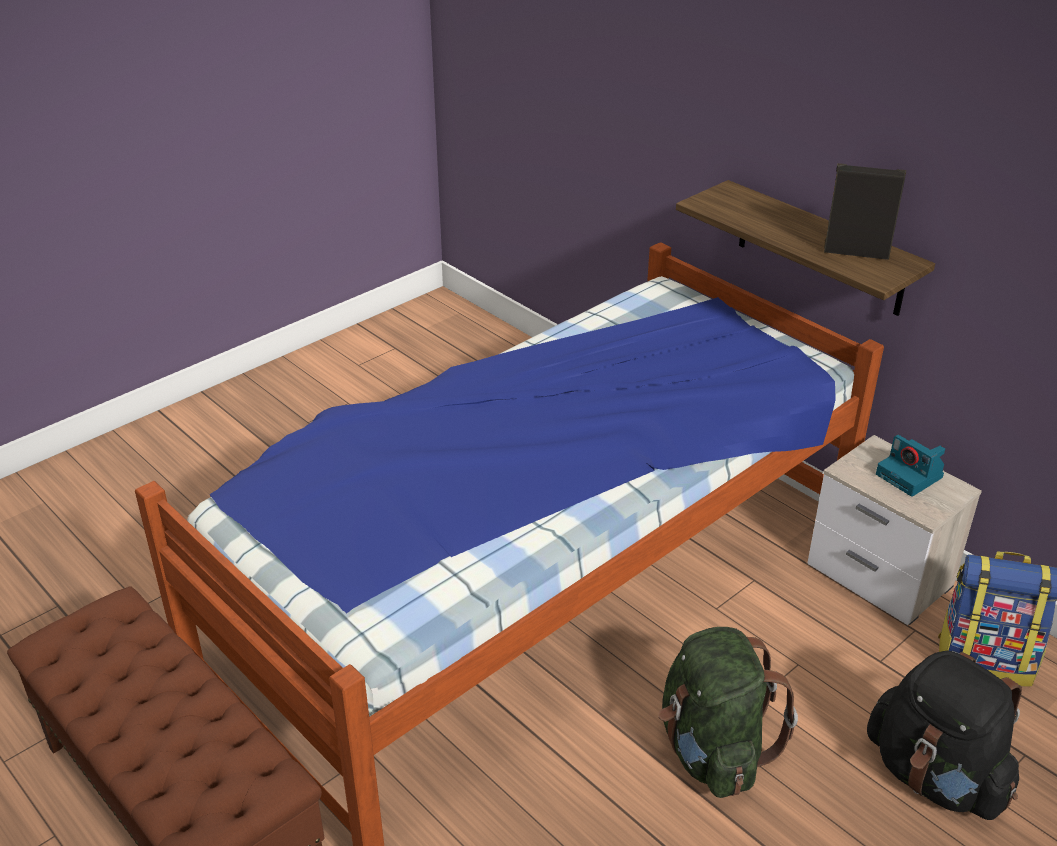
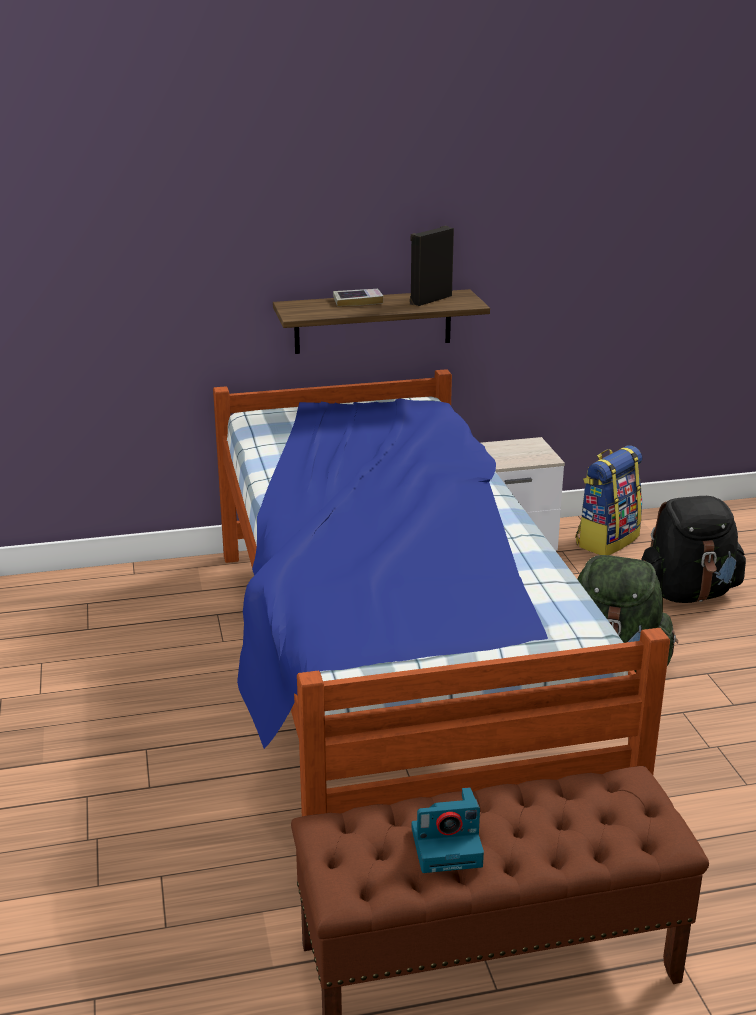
camera: 60 degrees left, 10 degrees down
camera [876,435,945,497] -> camera moved to [412,787,484,873]
none -> book [333,289,383,307]

